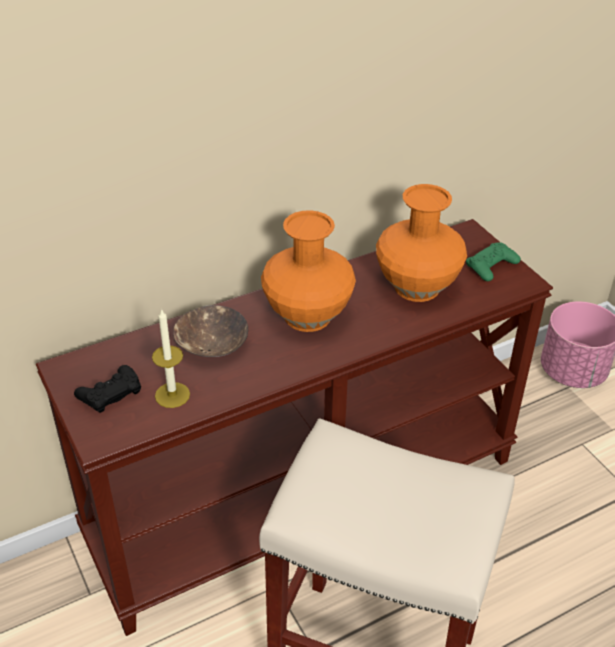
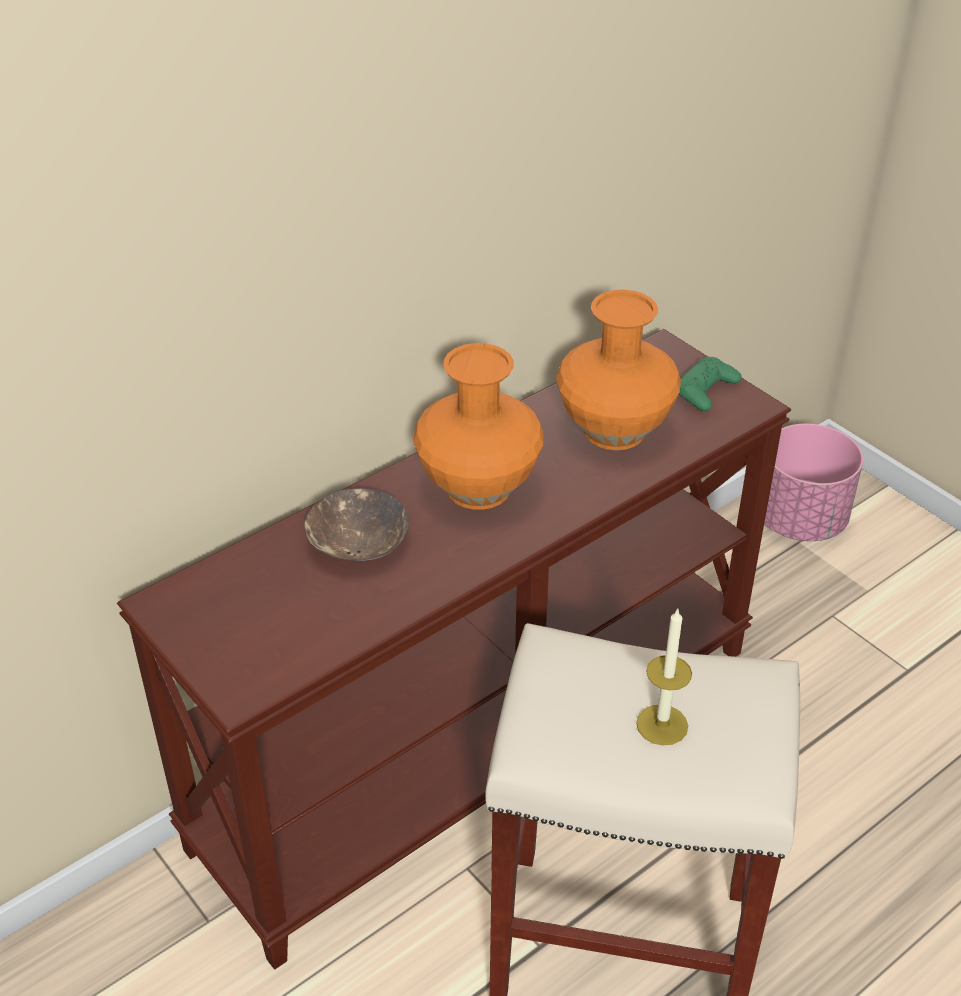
camera: 10 degrees left, 0 degrees up
black game controller [74,365,141,413] -> none
candle [152,308,190,408] -> candle moved to [636,609,692,746]

